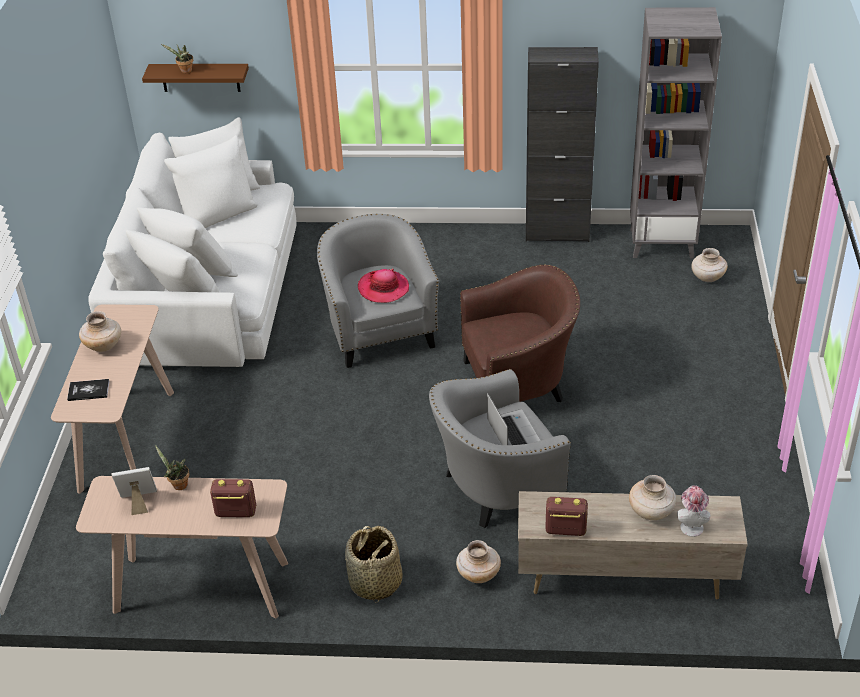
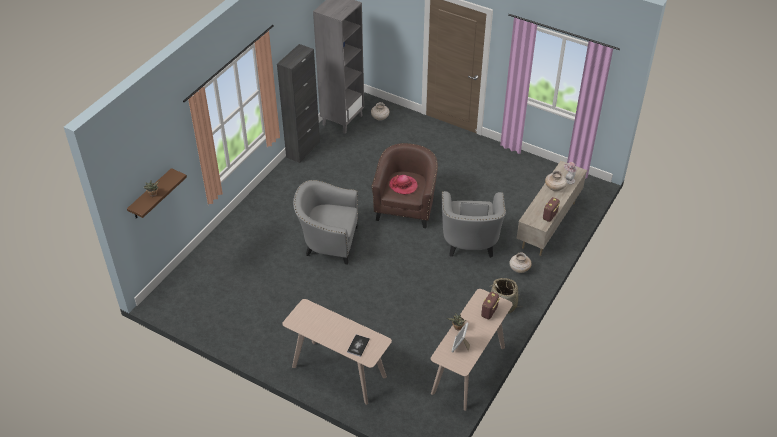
camera: 65 degrees left, 5 degrees up
beige vase [79,311,121,352] -> none
white sofa [88,117,297,367] -> none
hat [358,269,409,303] -> hat moved to [389,175,418,195]

